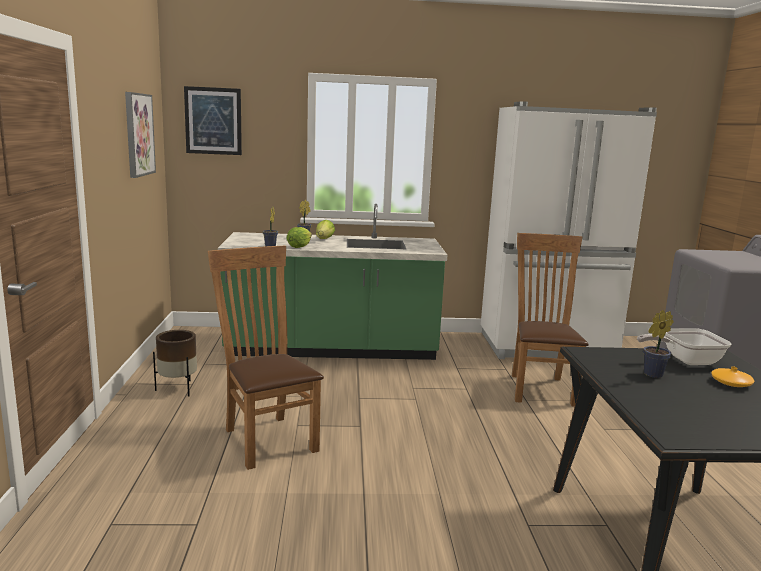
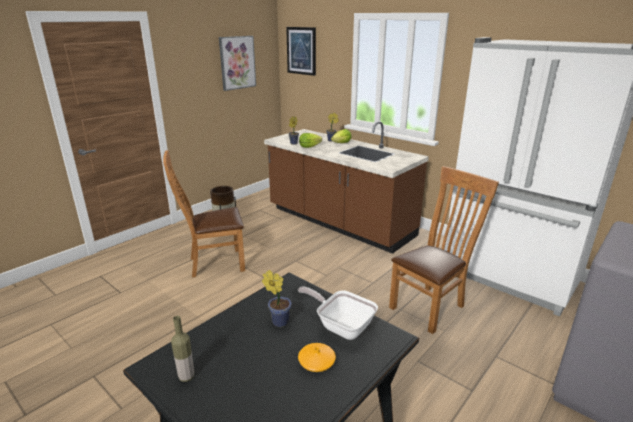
camera: 45 degrees right, 10 degrees up
brown chair [208,246,324,470] -> brown chair turned 120 degrees counterclockwise [163,150,245,278]
green counter [218,204,447,360] -> brown counter [264,121,429,254]
none -> bottle [171,316,194,382]

